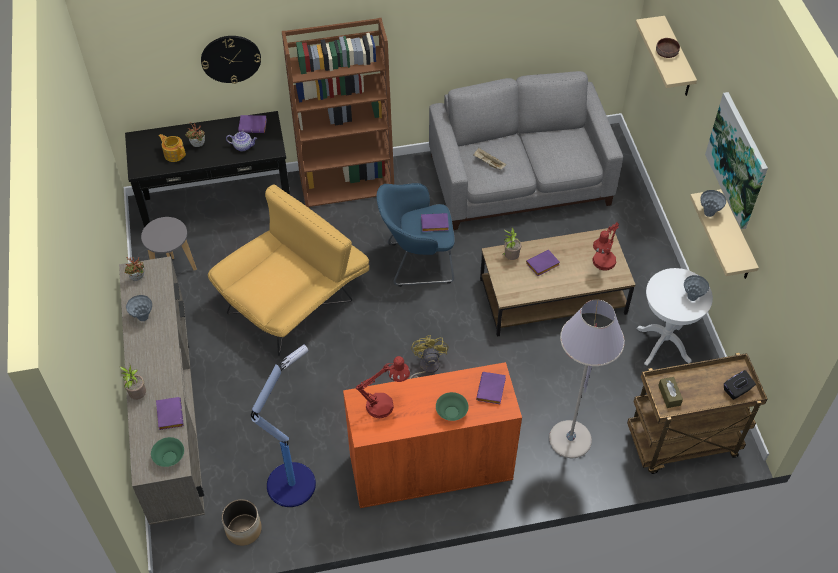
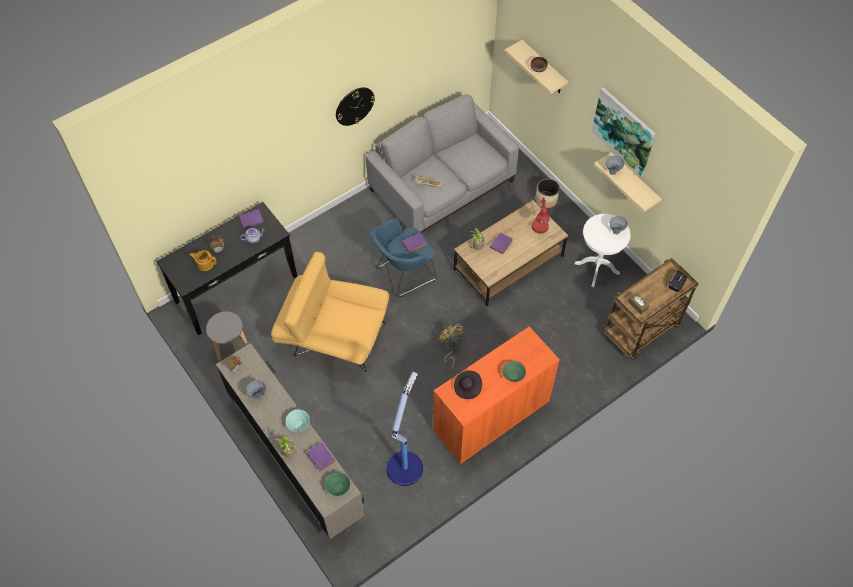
camera: 25 degrees left, 5 degrees up
wall clock [201,36,261,84] -> wall clock moved to [336,87,375,126]
yellow armchair [208,184,369,356] -> yellow armchair turned 90 degrees counterclockwise [271,252,389,372]
planter [222,499,262,546] -> planter moved to [535,179,560,208]
brown bookcase [282,18,394,208] -> none
red table lamp [356,356,410,418] -> black hat [454,371,482,399]
purple book [476,372,506,404] -> none
grey floor lamp [549,300,625,458] -> none
none -> turquoise bowl [286,410,310,432]

